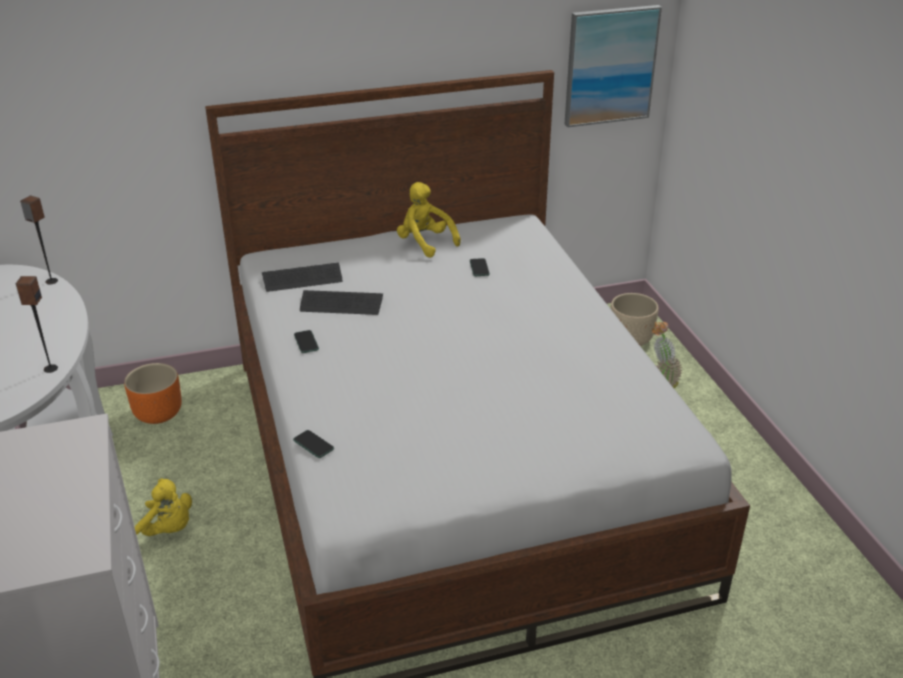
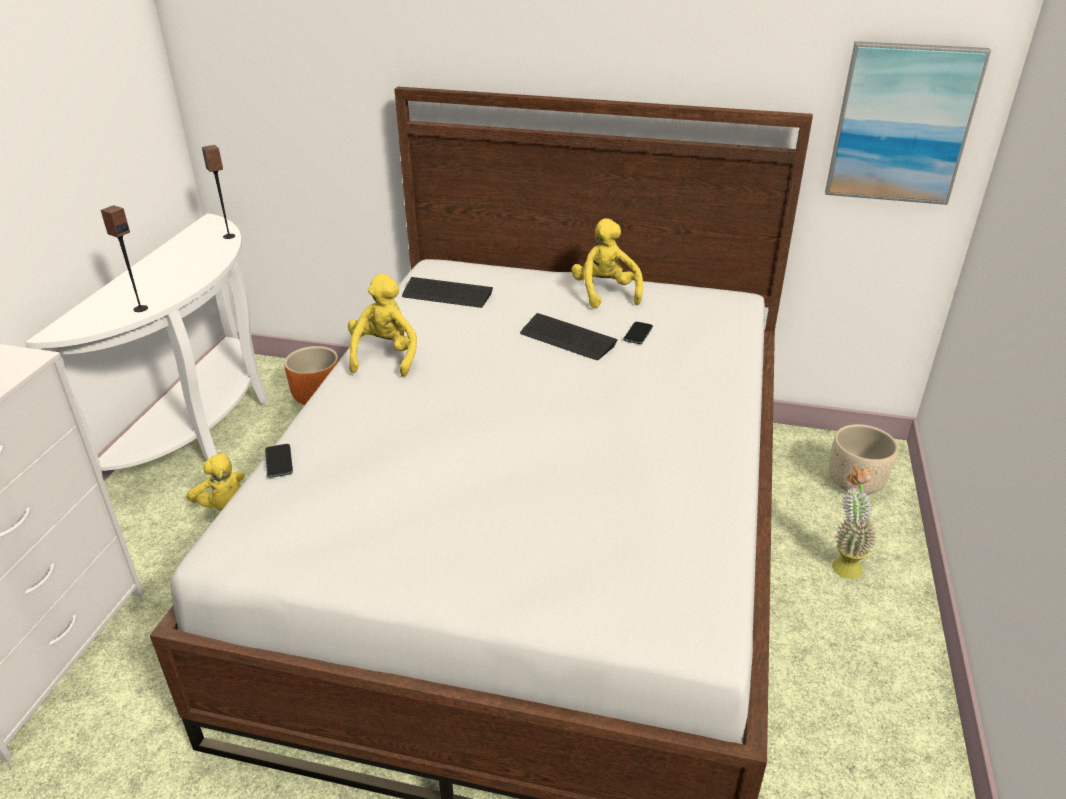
camera: 30 degrees right, 0 degrees up
phone [294,330,319,353] -> yellow plush toy [348,274,417,377]
keyboard [300,290,383,315] -> keyboard moved to [520,313,618,360]

